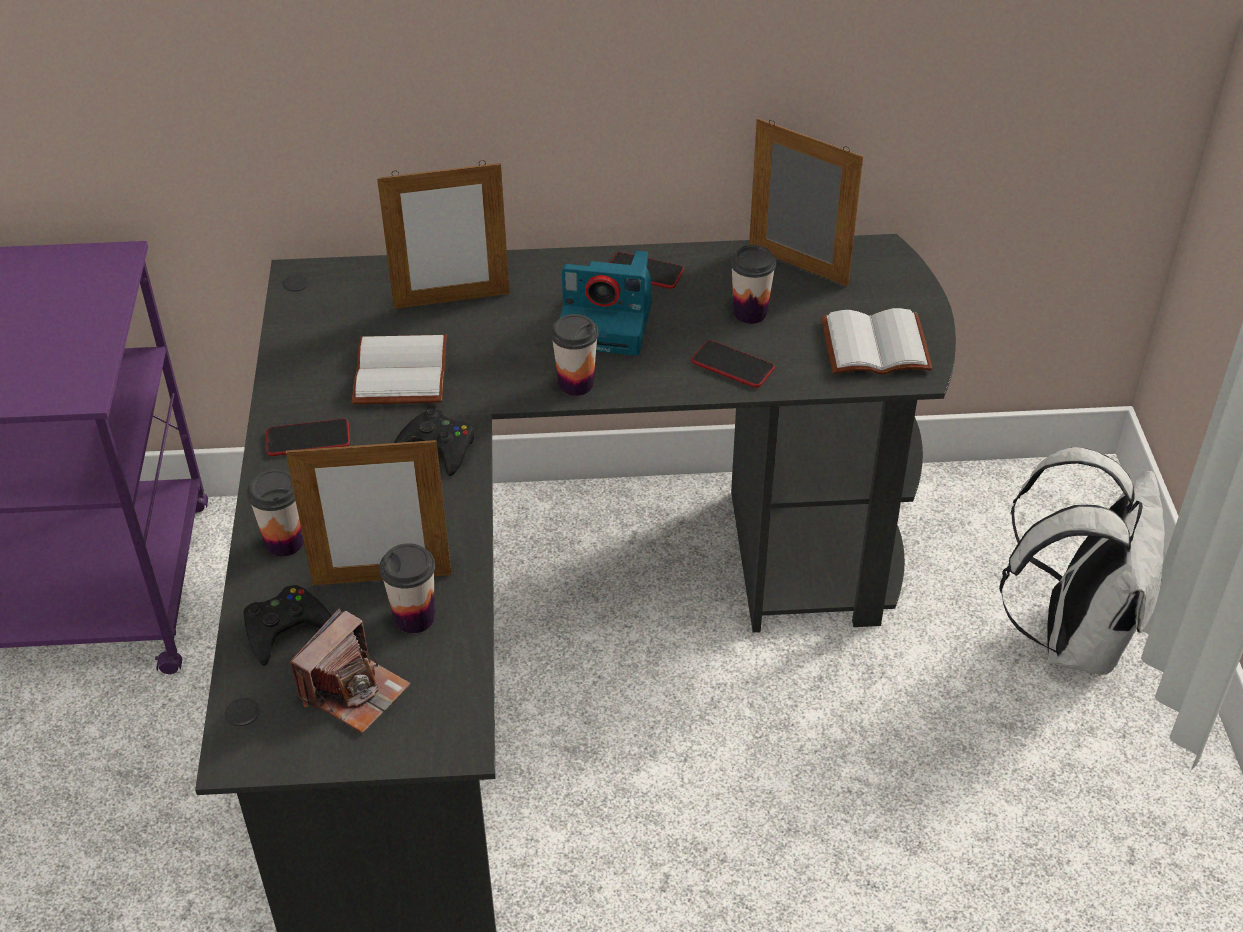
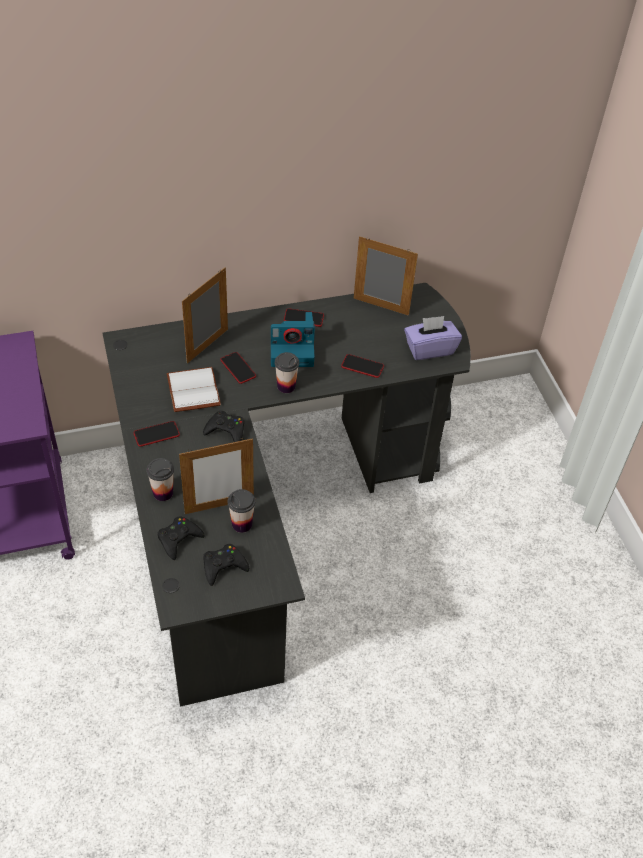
camera: 15 degrees left, 5 degrees up
camera [290,608,410,733] -> black game controller [203,544,249,586]
picture frame [377,160,510,309] -> picture frame turned 150 degrees clockwise [182,267,228,364]
cup [730,245,776,324] -> none
white book [821,308,933,374] -> purple tissue box [404,316,462,360]
white backpack [999,447,1165,675] -> none
none -> phone [220,352,256,384]

